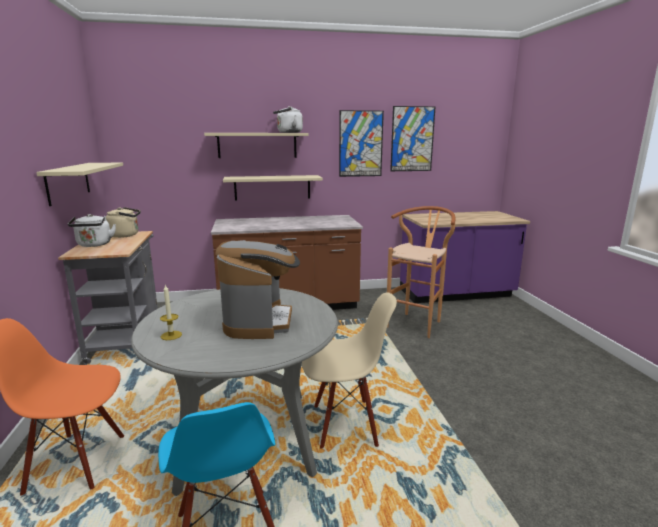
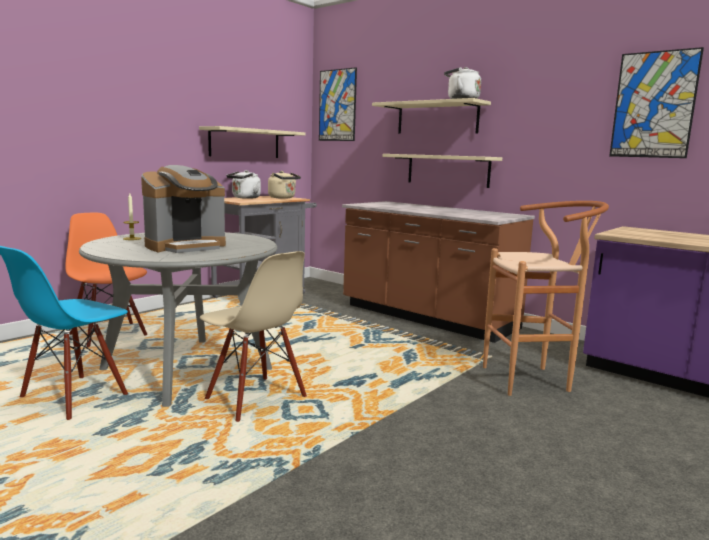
camera: 50 degrees right, 5 degrees down
picture [339,110,384,177] -> picture moved to [319,67,357,141]

